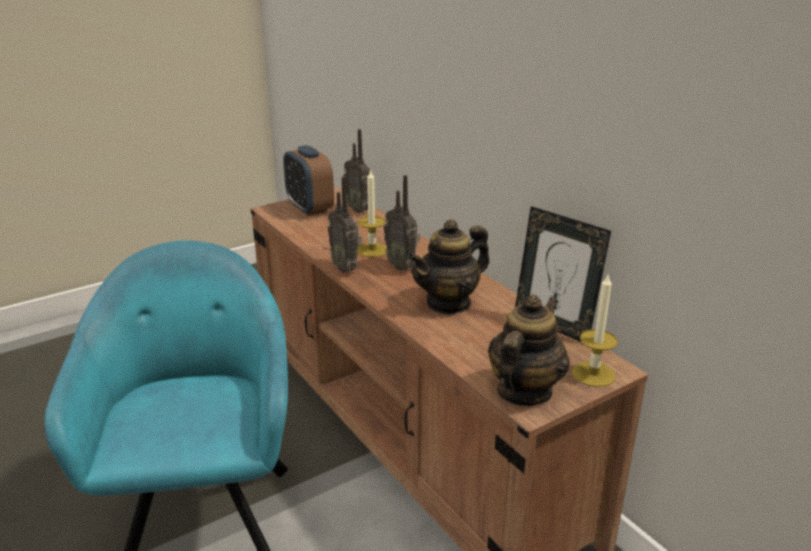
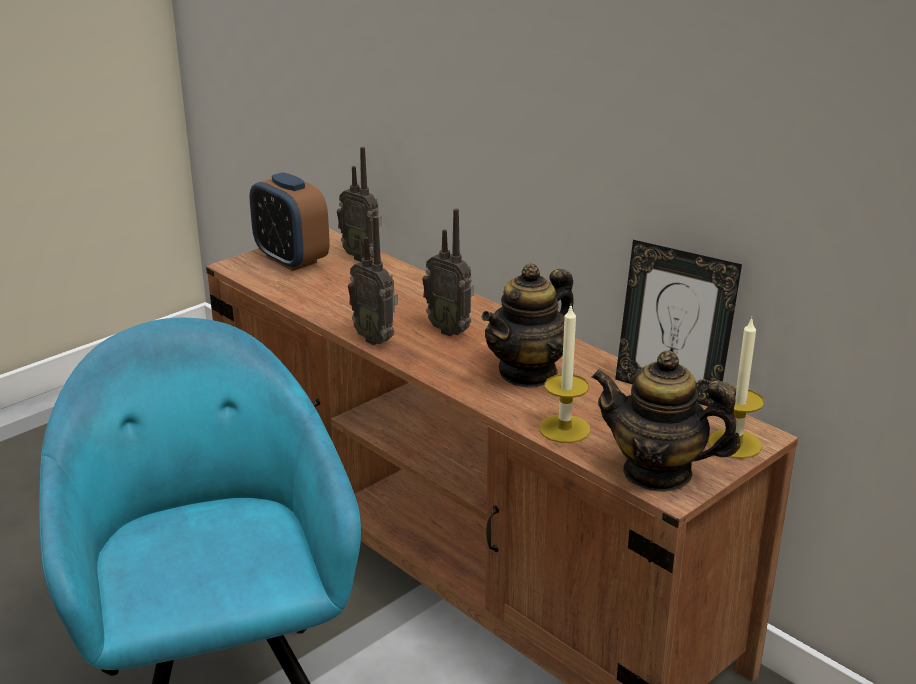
camera: 10 degrees left, 0 degrees up
candle [357,169,387,257] -> candle moved to [539,306,590,443]
teapot [488,294,570,406] -> teapot turned 90 degrees counterclockwise [591,351,741,492]

